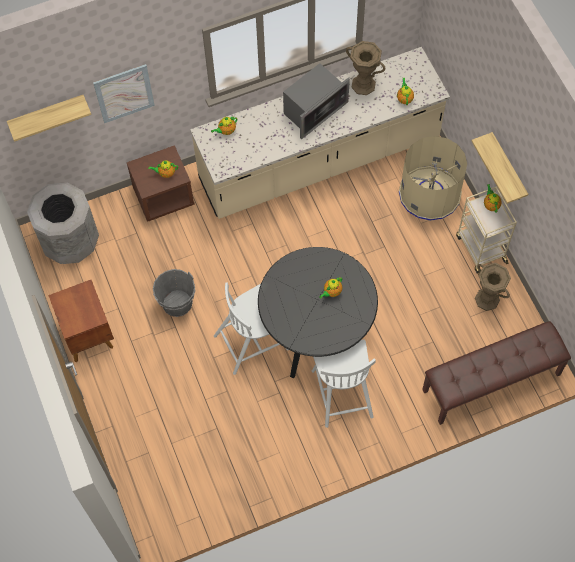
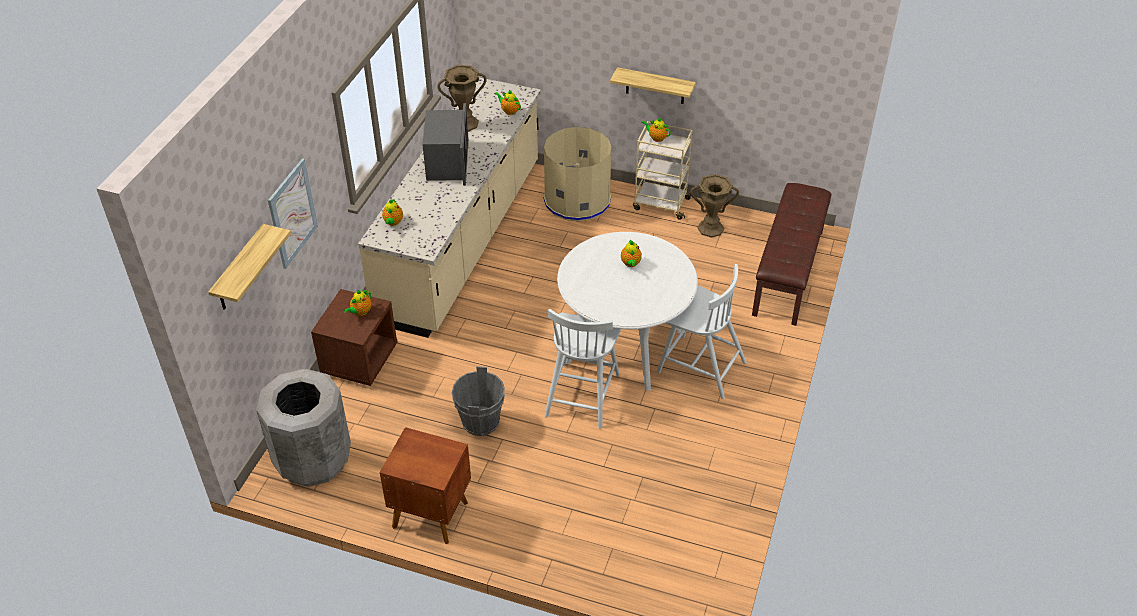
camera: 50 degrees left, 20 degrees down
black dining table [258,247,378,378] -> white dining table [557,232,698,391]

